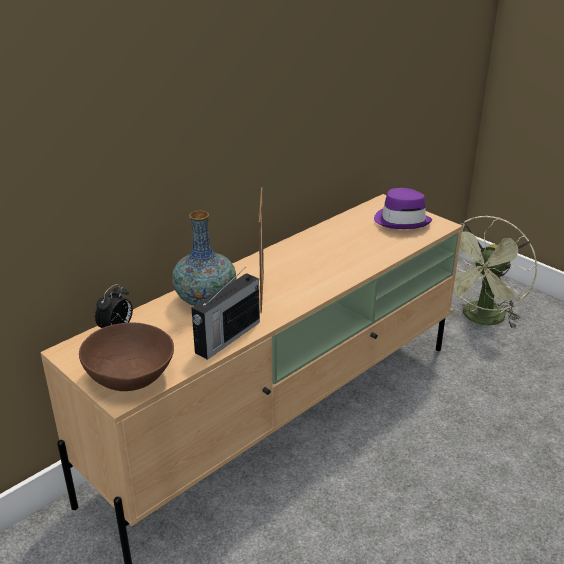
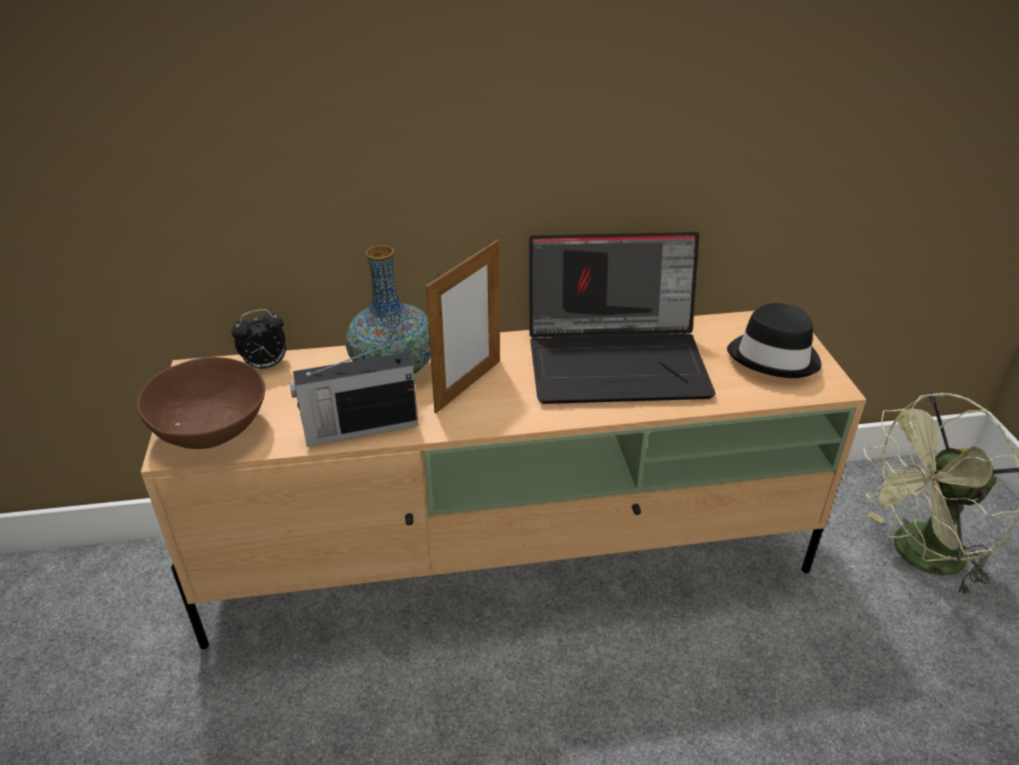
camera: 35 degrees right, 5 degrees up
purple hat [374,188,432,229] -> black hat [727,303,822,378]
none -> laptop [529,232,715,404]

